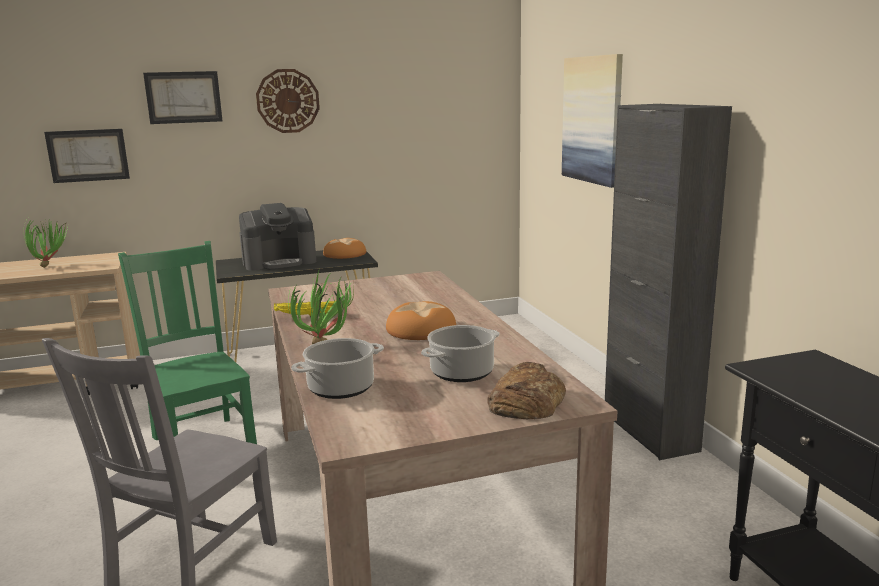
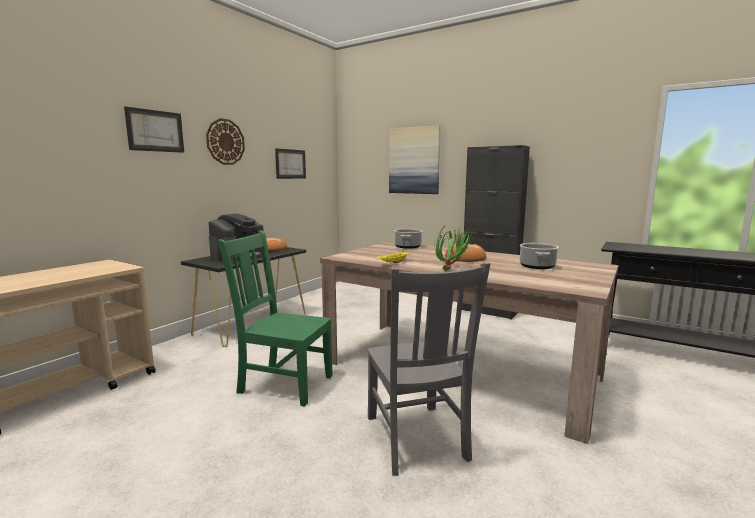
camera: 40 degrees left, 5 degrees down
potted plant [23,218,68,268] -> none
picture [44,129,130,183] -> picture moved to [275,148,306,179]
cooking pot [291,338,384,399] -> cooking pot moved to [394,229,423,249]
bread [487,362,566,419] -> none

